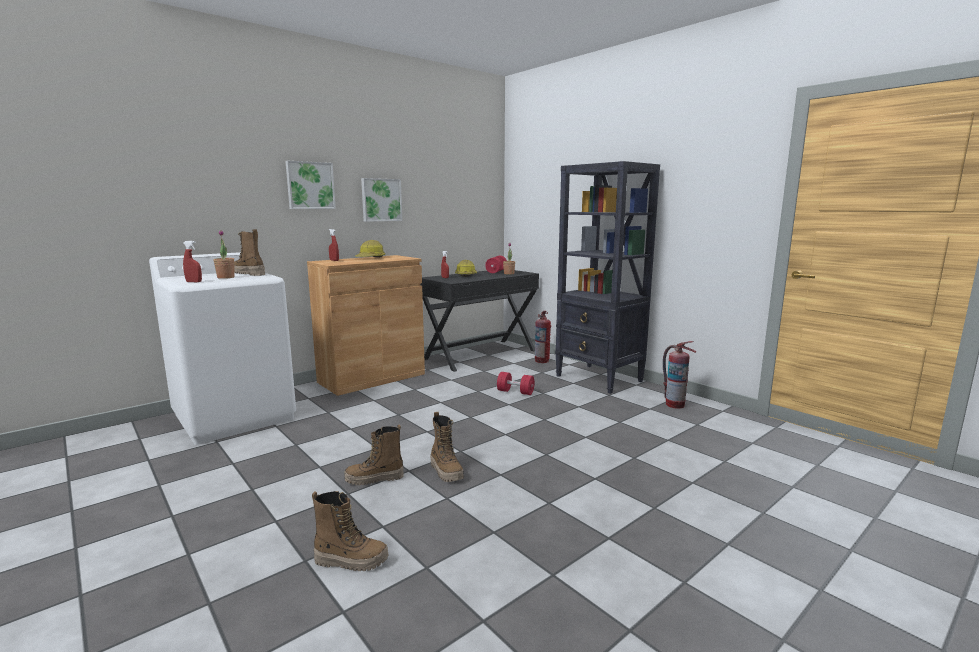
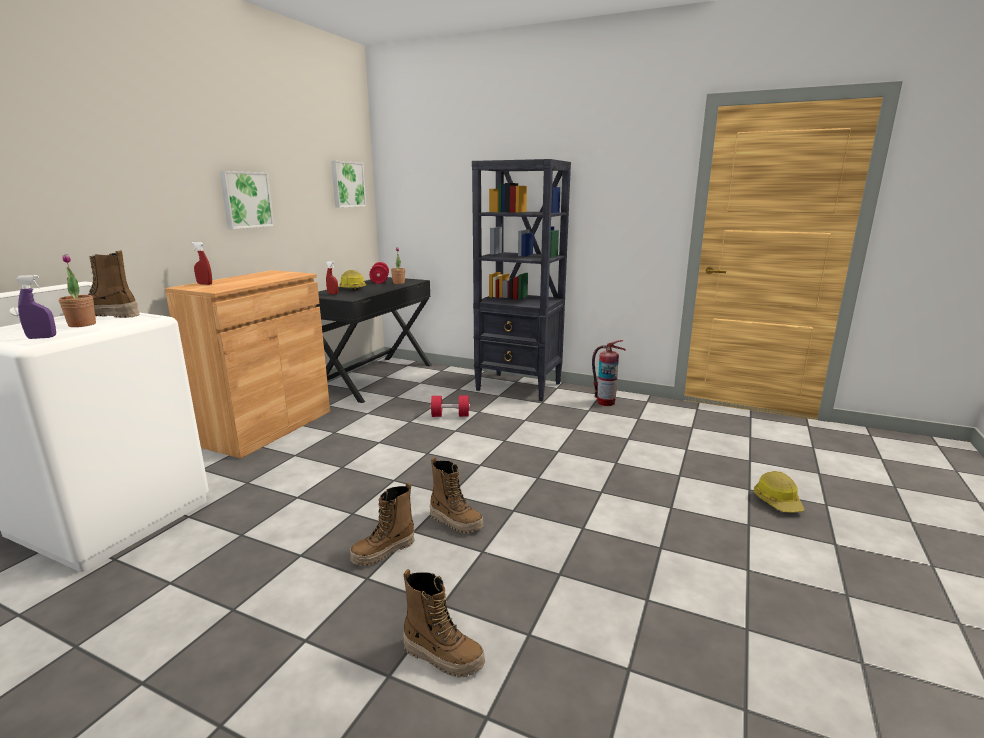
camera: 25 degrees left, 5 degrees up
red spray bottle [183,241,202,282] -> purple spray bottle [15,275,56,339]
picture [285,161,336,209] -> picture moved to [331,161,366,208]
boot [312,491,389,571] -> boot turned 45 degrees clockwise [403,569,485,678]
hard hat [355,240,385,257] -> hard hat moved to [754,471,805,512]
fire extinguisher [535,311,551,363] -> none

